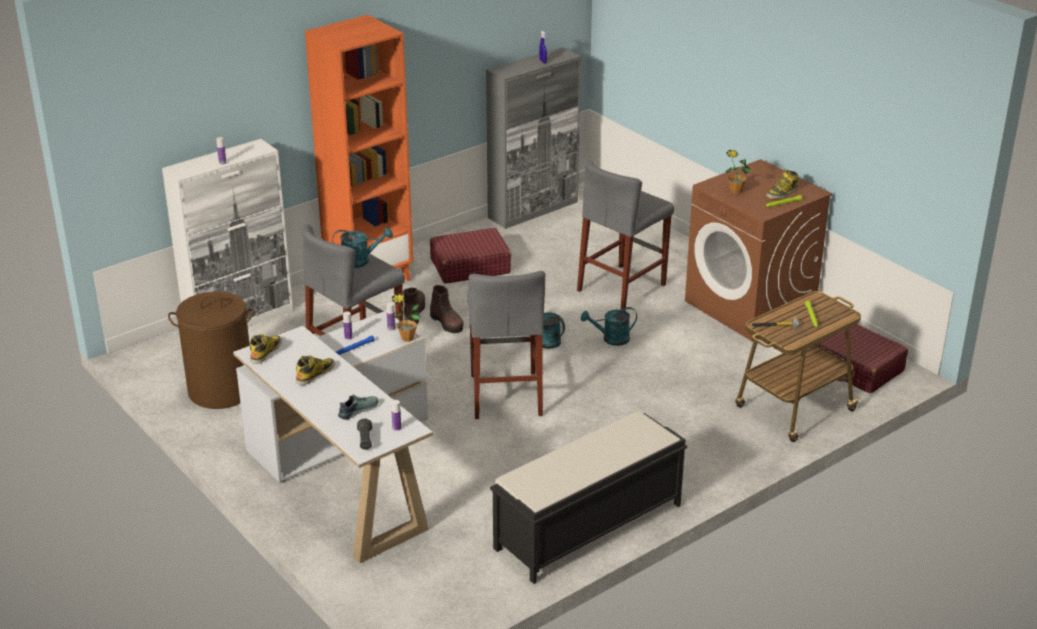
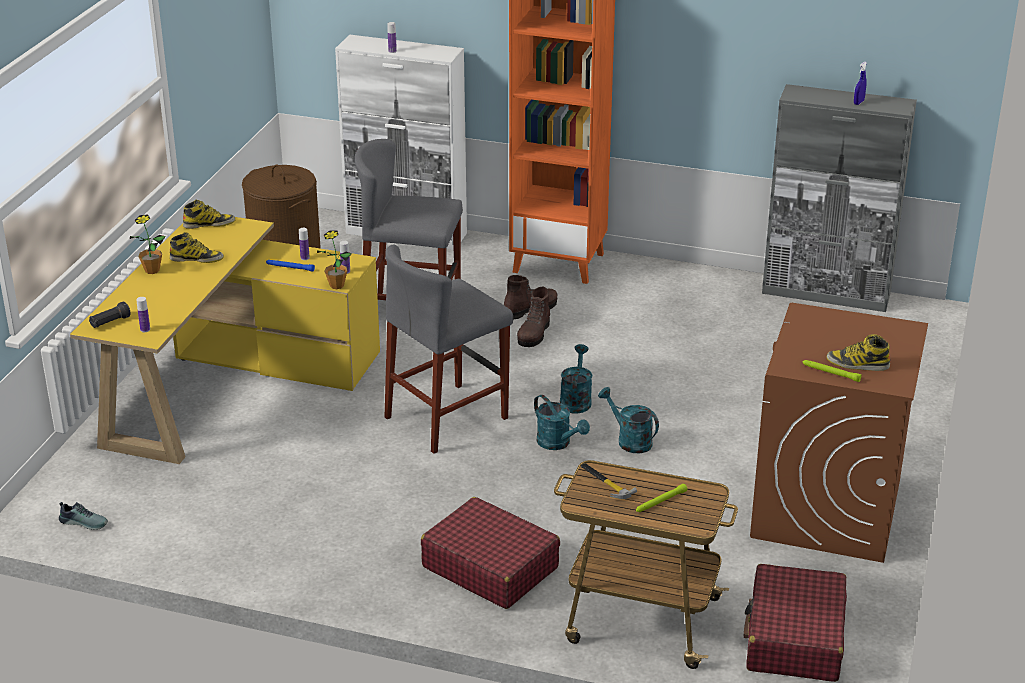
camera: 55 degrees right, 0 degrees up
white desk [233,311,433,563] -> yellow desk [70,217,380,464]
turquoise watering can [333,227,393,268] -> turquoise watering can moved to [534,395,590,450]
shoe [338,394,378,420] -> shoe moved to [59,502,108,530]
red suitcase [430,228,511,284] -> red suitcase moved to [421,497,560,609]
black bench [490,411,687,584] -> none
grey stool [577,161,674,311] -> none
potted plant [725,150,752,194] -> potted plant moved to [130,214,166,274]

